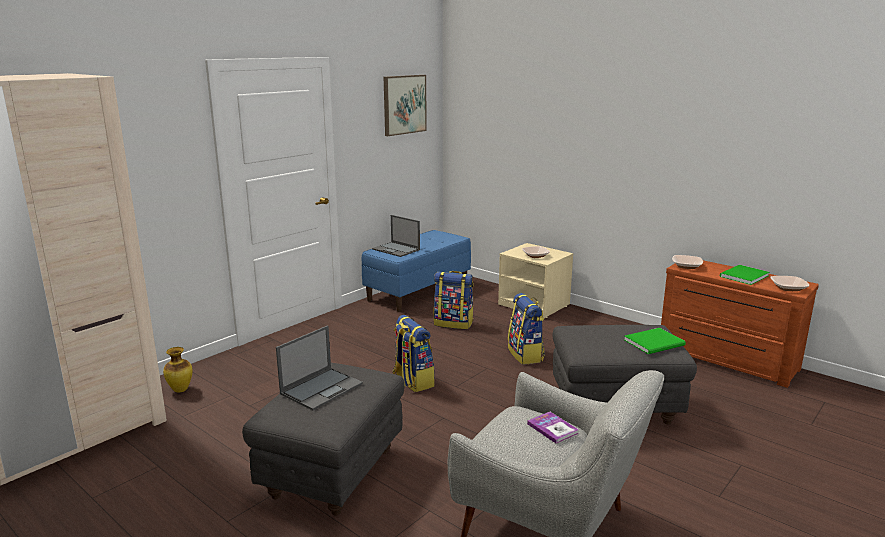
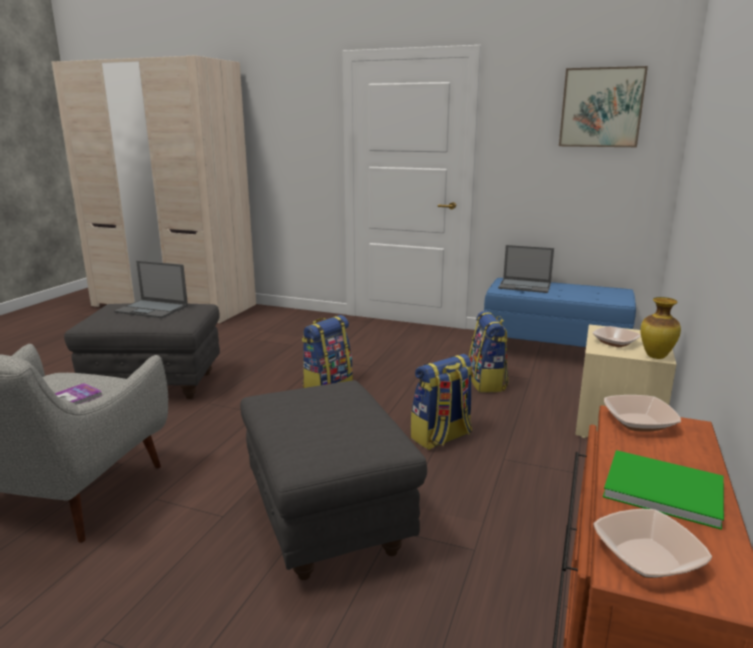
camera: 70 degrees right, 0 degrees up
vase [163,347,193,393] -> vase moved to [640,297,681,359]
laptop [372,215,420,257] -> laptop turned 90 degrees counterclockwise [498,245,554,293]
green book [624,328,686,354] -> none

